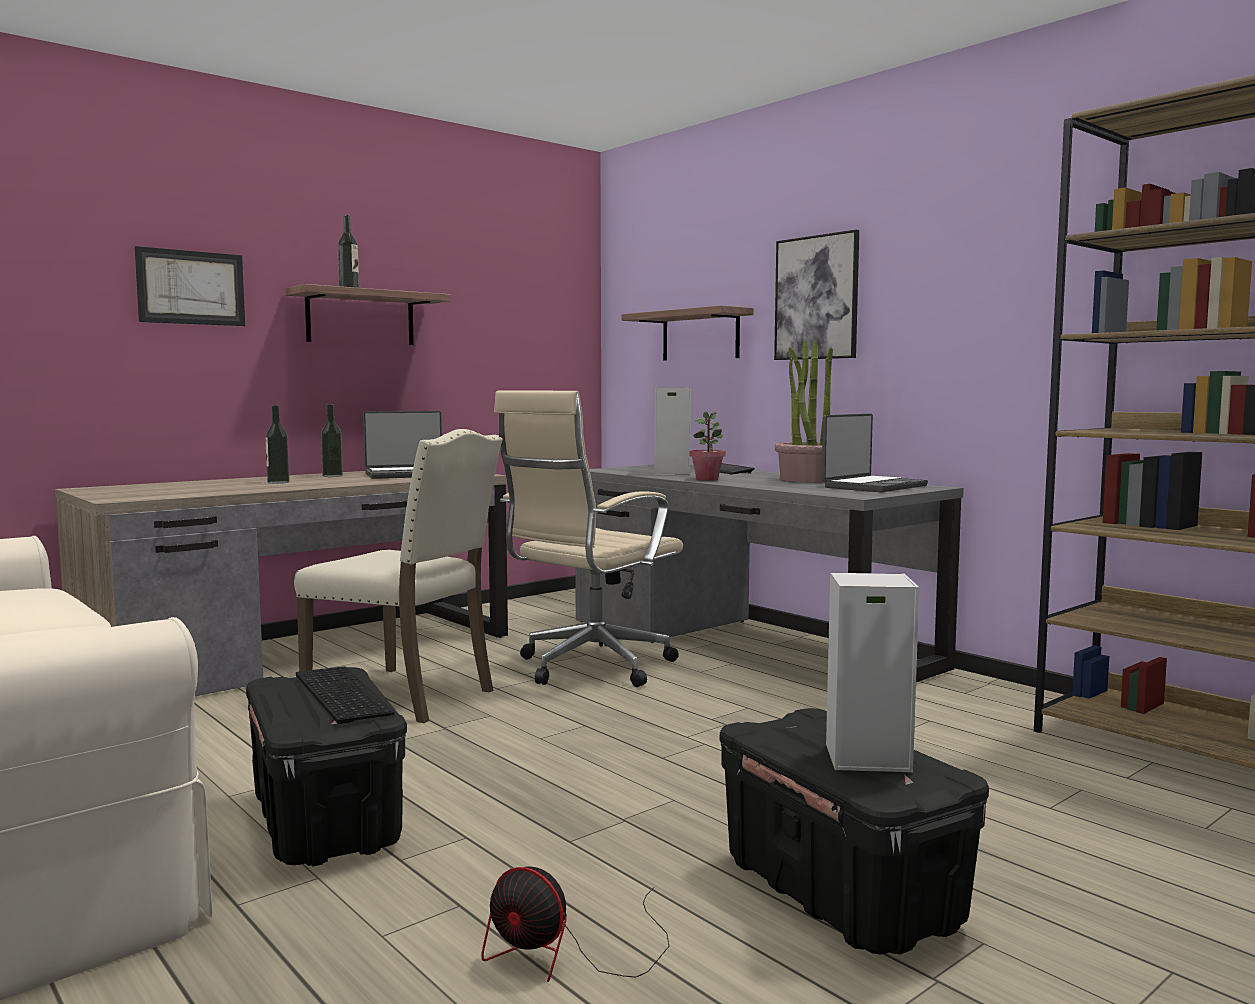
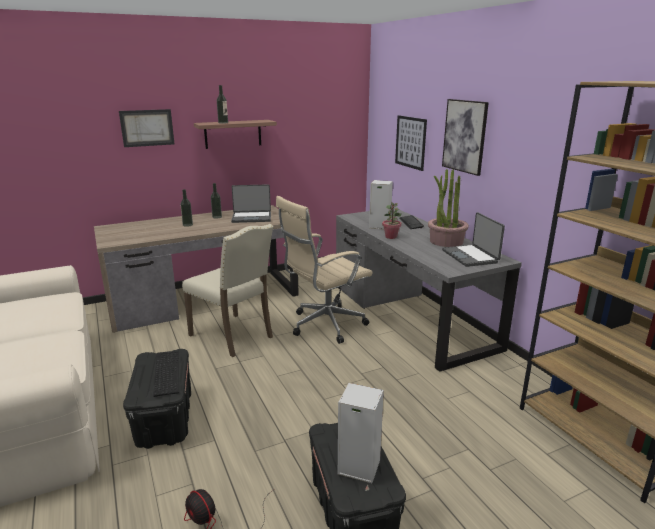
camera: 15 degrees right, 15 degrees up
shelf [622,305,754,360] -> picture [395,115,427,171]
laptop [822,414,928,492] -> laptop turned 105 degrees clockwise [442,212,505,267]

